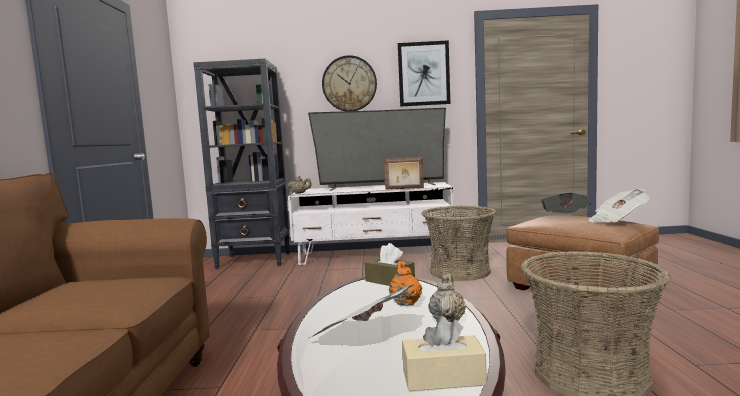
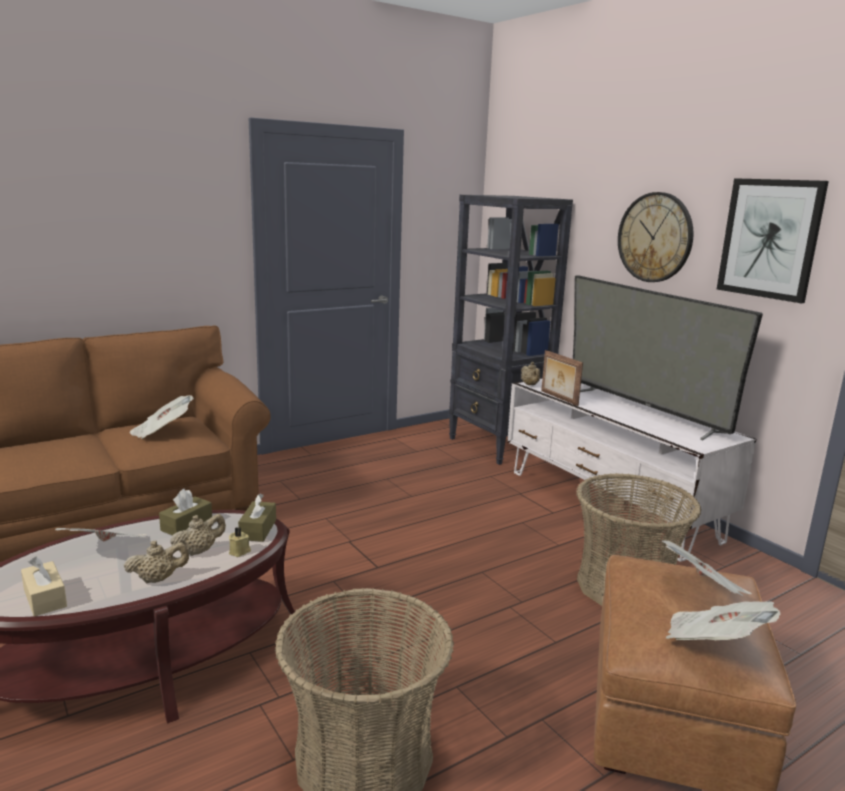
camera: 55 degrees right, 10 degrees up
picture frame [384,157,424,190] -> picture frame moved to [541,350,583,406]
orange teapot [389,261,422,306] -> beige teapot [170,514,226,556]
none -> newspaper [129,395,194,439]
none -> brown tissue box [159,489,212,536]
none -> beige candle [229,527,251,557]

